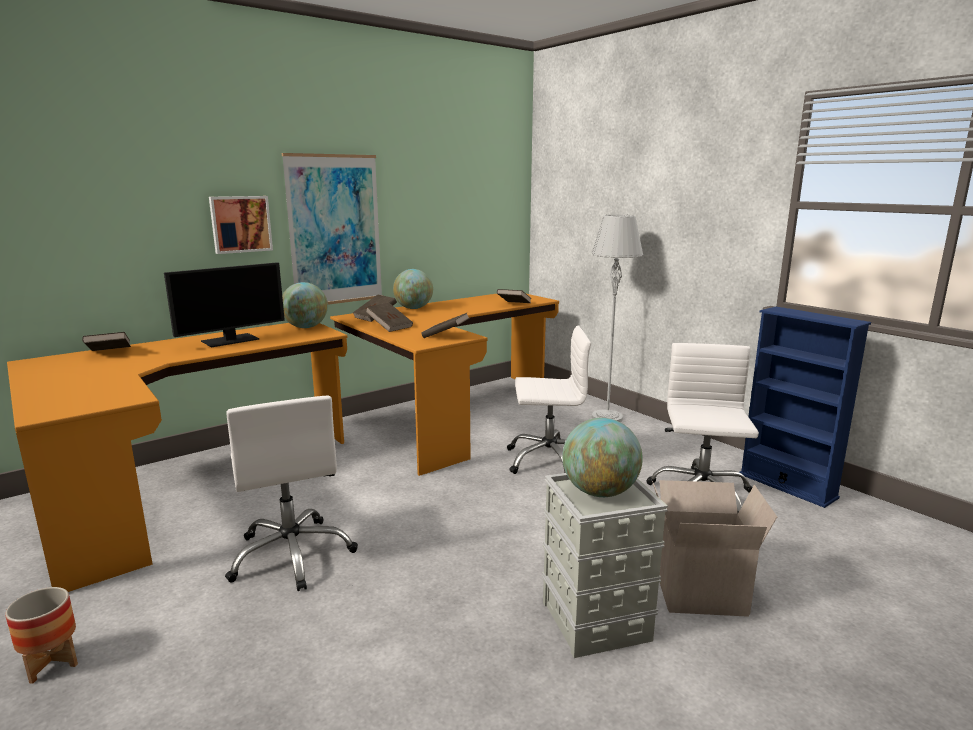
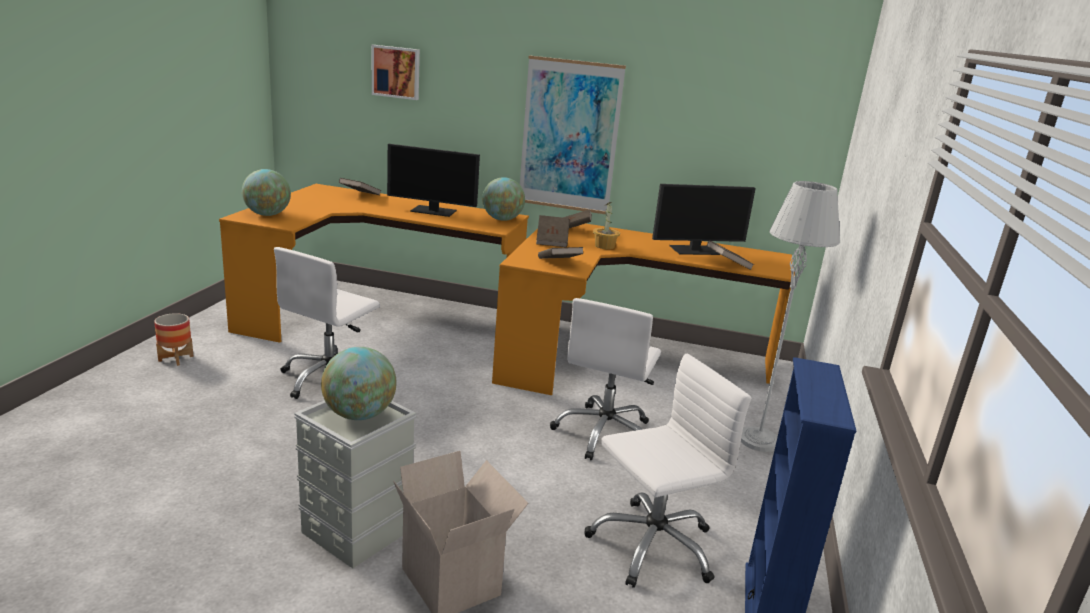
camera: 50 degrees right, 5 degrees up
picture [209,196,273,254] -> picture moved to [372,45,420,100]
globe [393,269,433,309] -> globe moved to [242,169,291,216]
white office chair [507,326,591,474] -> white office chair turned 60 degrees clockwise [550,298,661,461]
none -> potted plant [593,202,620,249]
none -> monitor [652,184,756,255]

